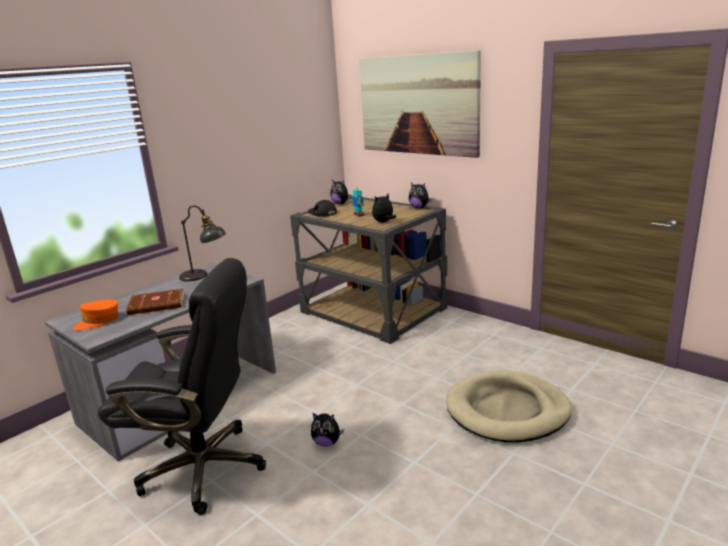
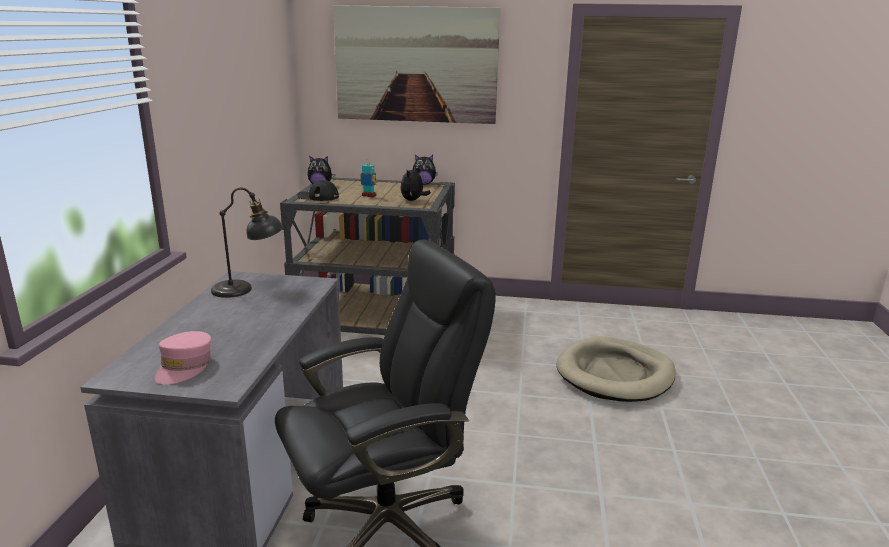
camera: 35 degrees left, 0 degrees up
orange cap [73,299,118,330] -> pink cap [155,331,211,385]
brown book [126,289,184,315] -> none
plush toy [311,413,344,446] -> none

